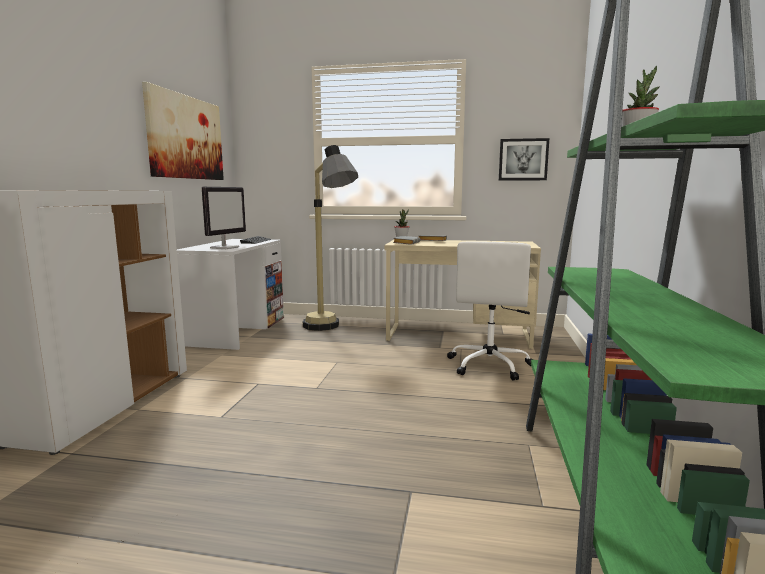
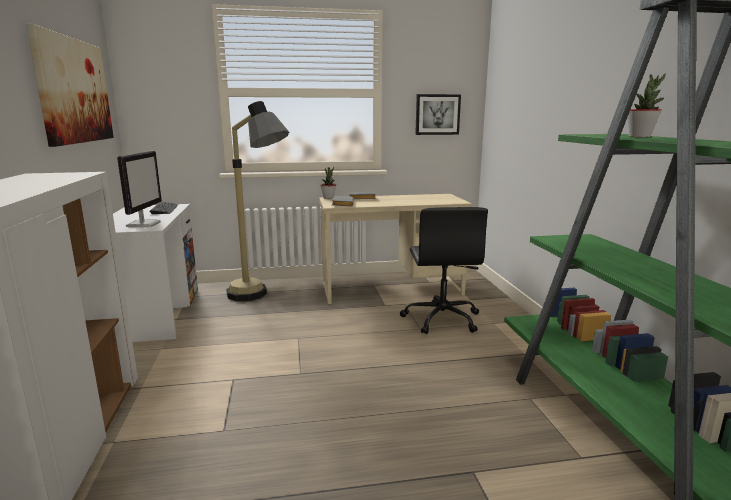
camera: 20 degrees left, 5 degrees up
white office chair [447,241,533,381] -> black office chair [400,207,488,334]

